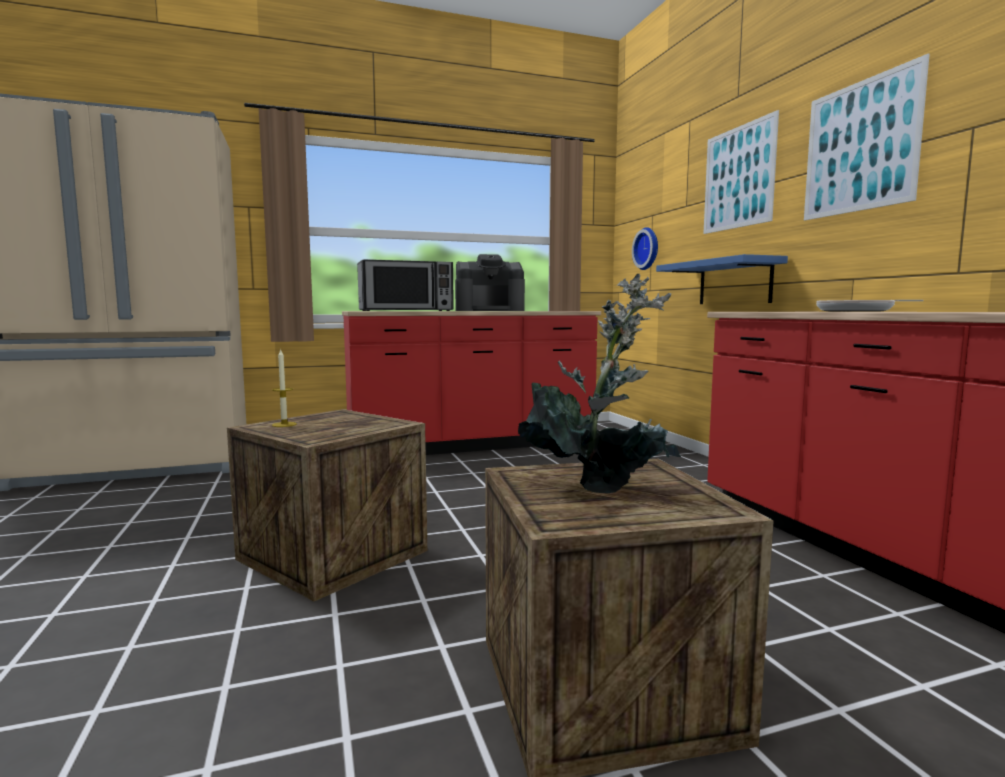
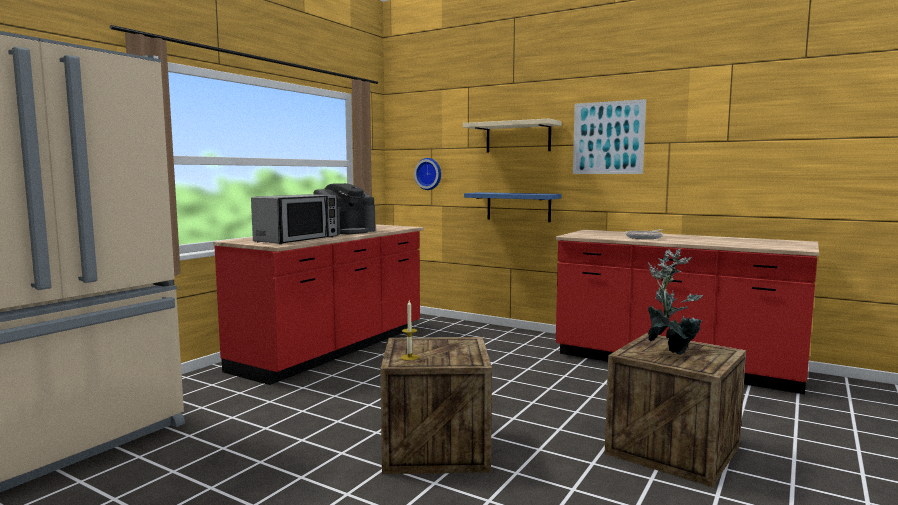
camera: 40 degrees left, 0 degrees up
picture [703,110,779,234] -> beige shelf [463,119,562,152]

